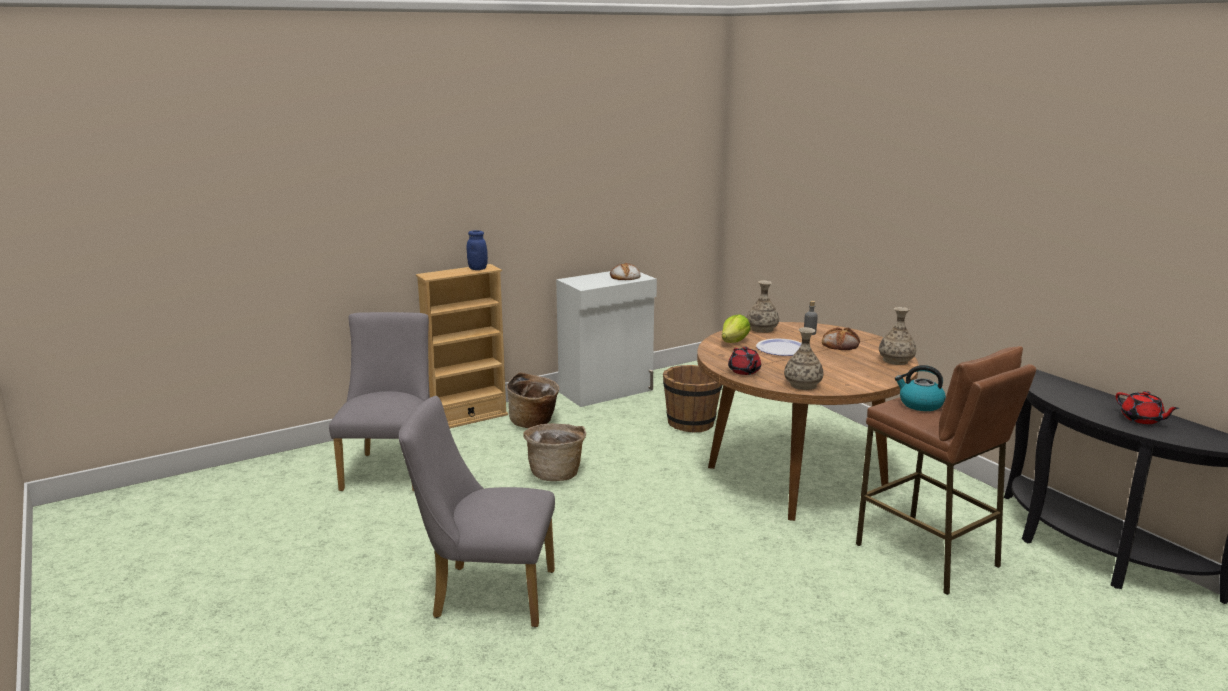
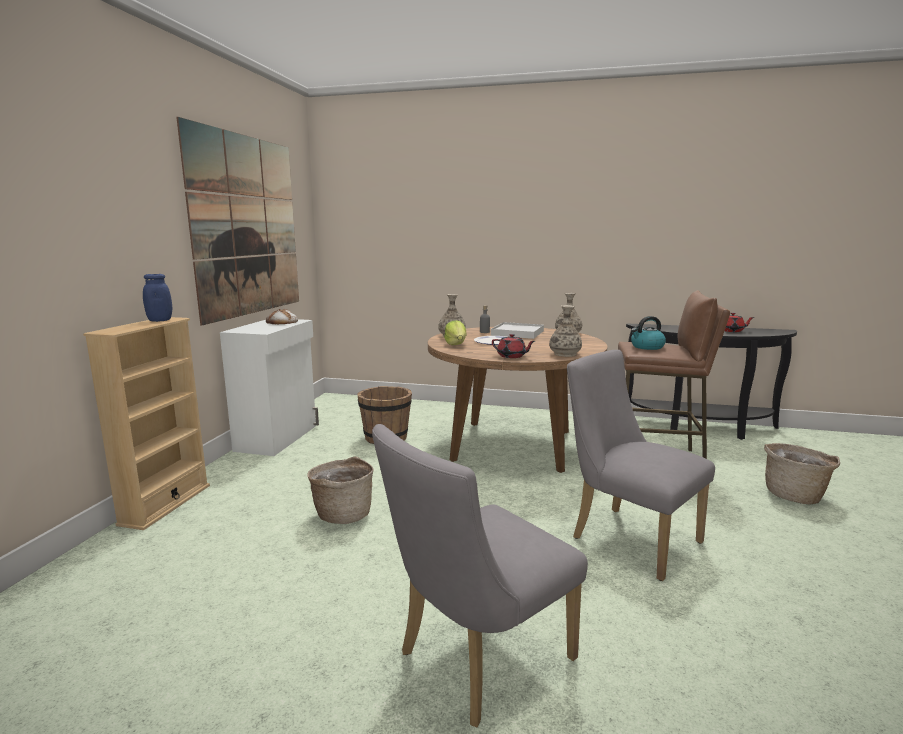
camera: 45 degrees left, 5 degrees down
grey chair [329,312,430,491] -> grey chair moved to [567,350,715,581]
basket [507,373,559,428] -> basket moved to [764,443,840,505]
bread [822,327,860,350] -> white tray [491,322,544,339]
none -> picture [176,117,299,325]

